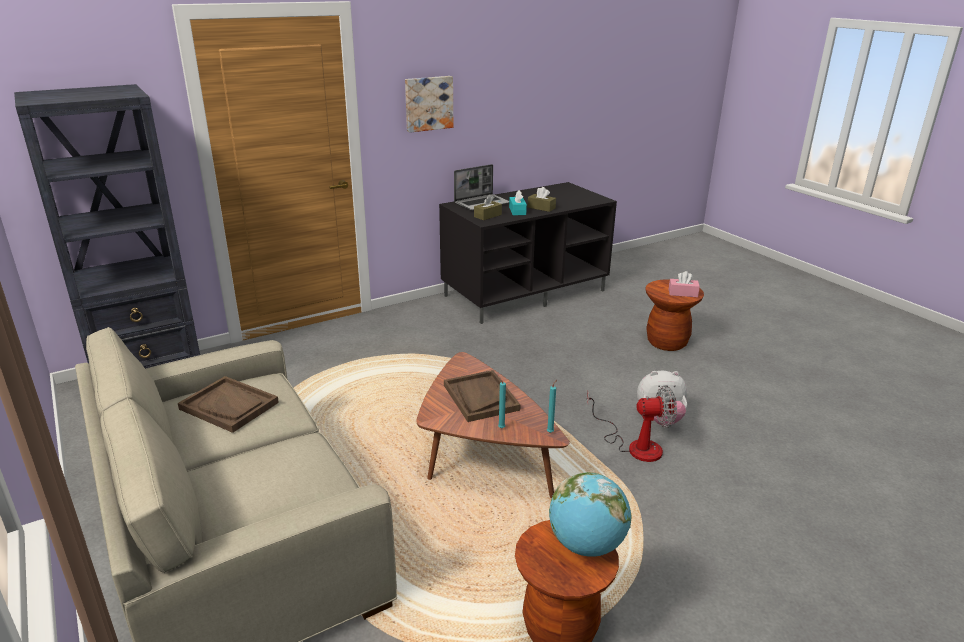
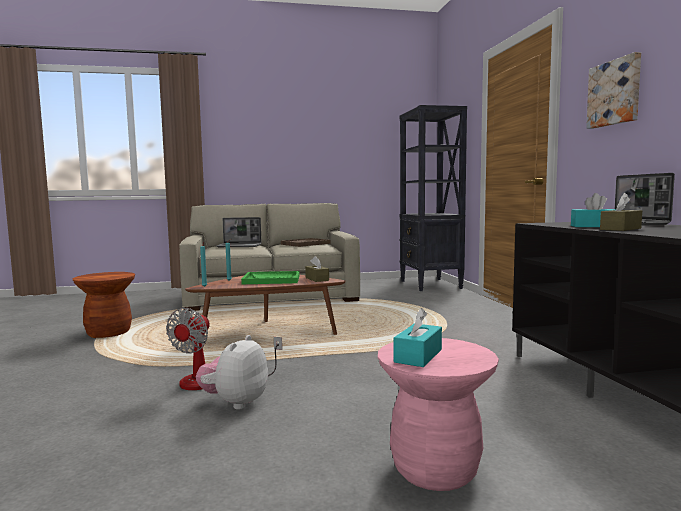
camera: 110 degrees right, 20 degrees down
brown tray [444,370,520,422] -> green tray [241,271,300,284]
brown tissue box [474,195,502,220] -> brown tissue box moved to [305,256,329,282]
globe [549,472,631,557] -> none
brown stool [646,279,704,351] -> pink stool [378,338,499,491]
pink tissue box [669,271,700,297] -> turquoise tissue box [394,308,442,367]
none -> laptop [216,217,262,247]

